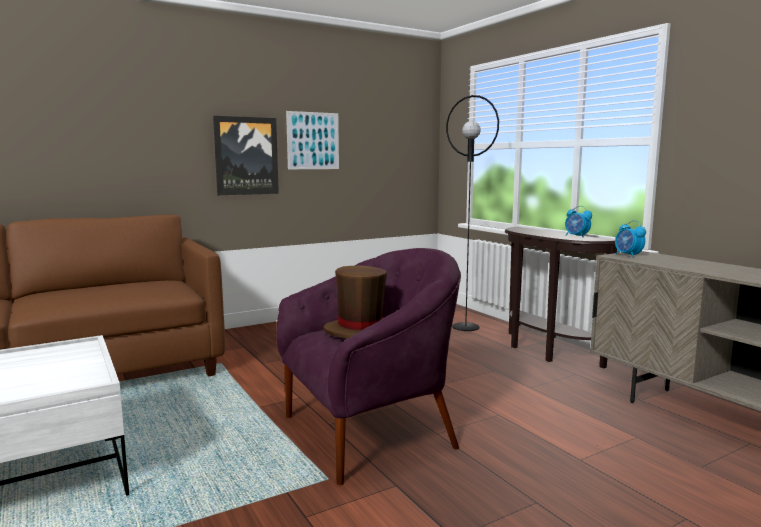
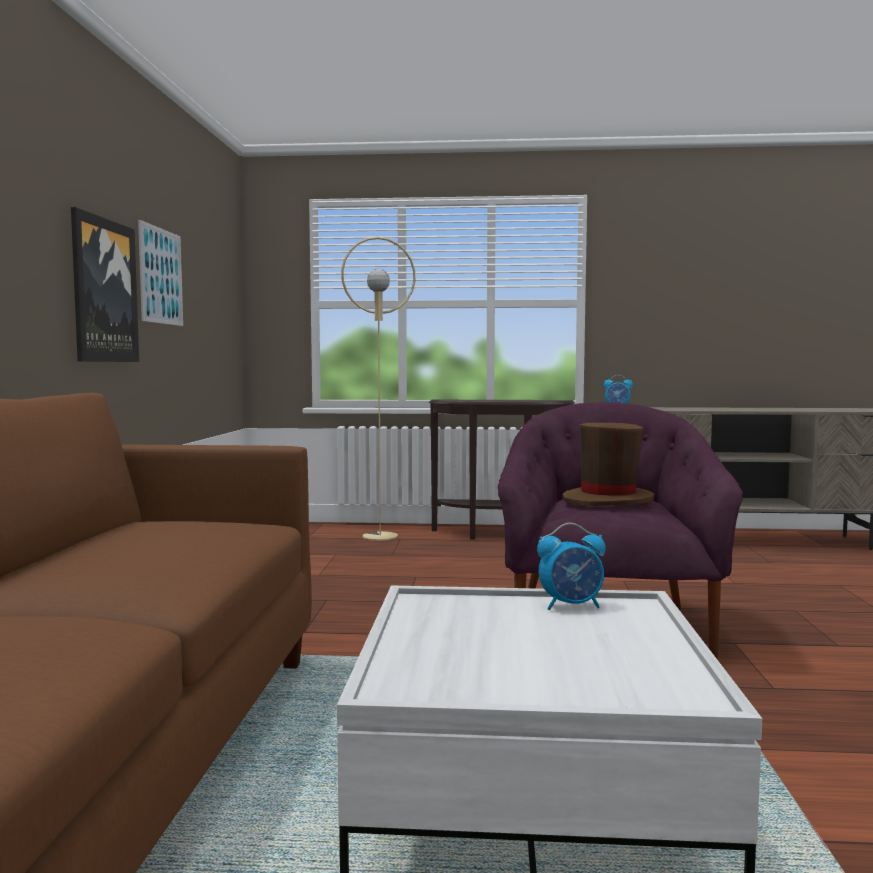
camera: 55 degrees left, 5 degrees down
black floor lamp [446,95,499,331] -> beige floor lamp [341,237,415,541]
alarm clock [565,206,592,238] -> alarm clock moved to [537,523,606,610]

